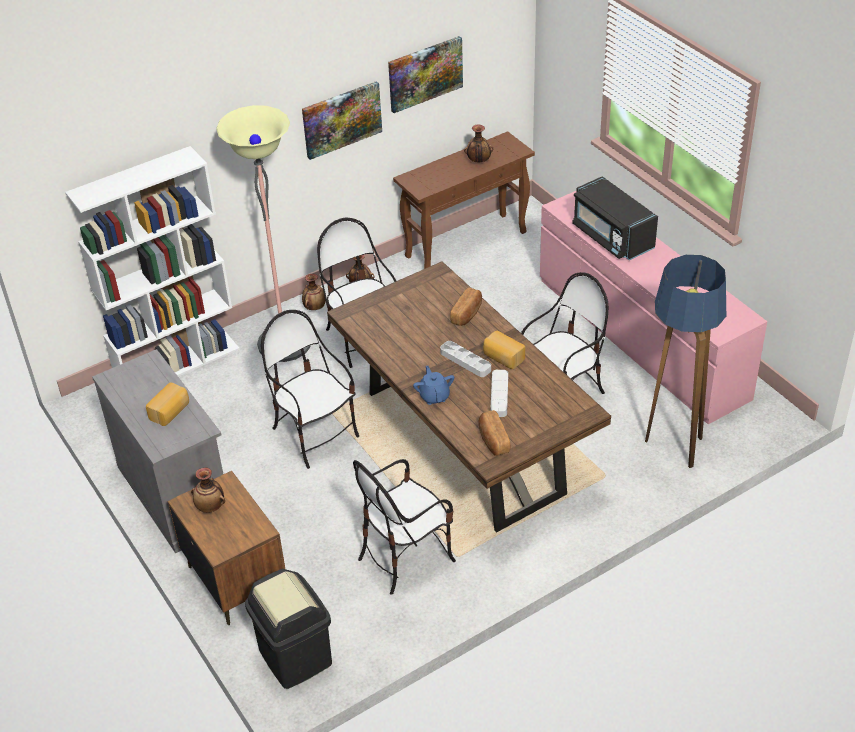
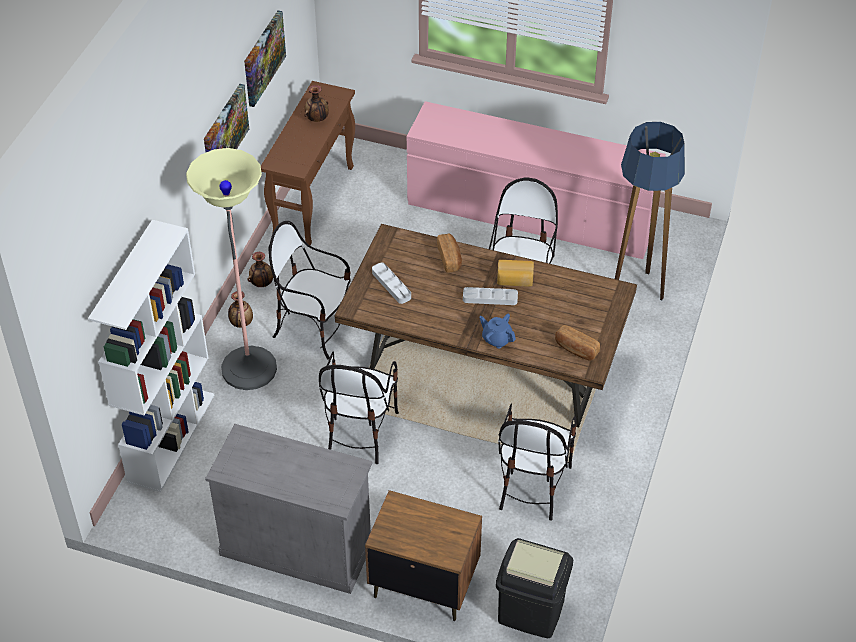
camera: 40 degrees left, 5 degrees up
bread [146,382,189,426] -> none
vase [191,468,225,513] -> none
chair [261,310,359,469] -> chair turned 90 degrees counterclockwise [319,352,399,464]
grey tray [490,370,508,417] -> grey tray moved to [372,263,411,304]
black microwave [572,176,658,260] -> none

